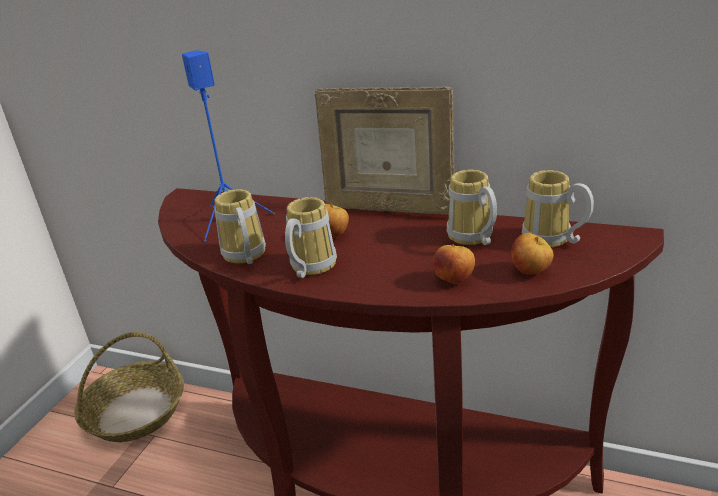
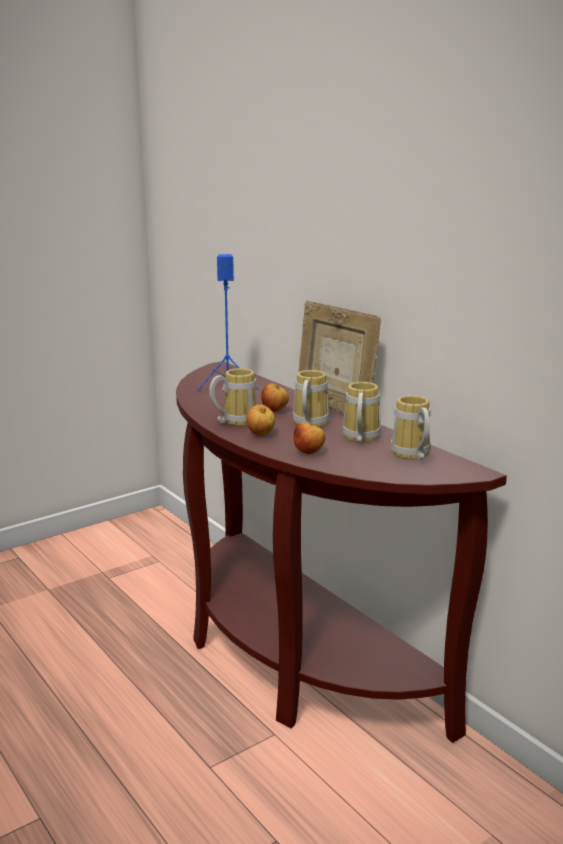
camera: 30 degrees right, 10 degrees down
basket [74,332,184,442] -> none
mug [214,189,266,264] -> mug moved to [293,370,329,427]
apple [511,233,553,275] -> apple moved to [246,404,275,436]

